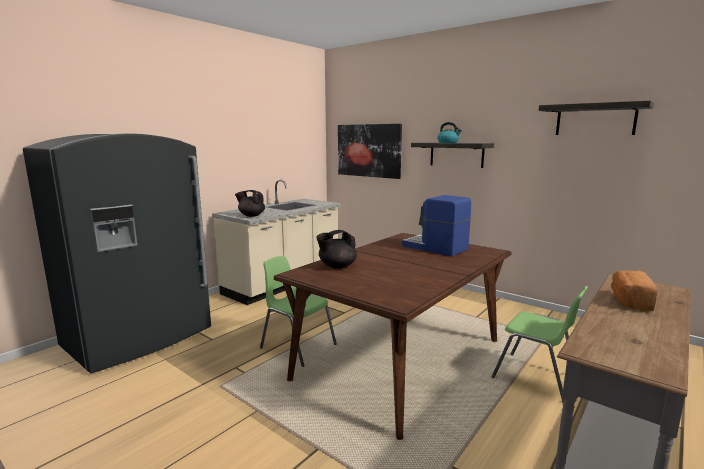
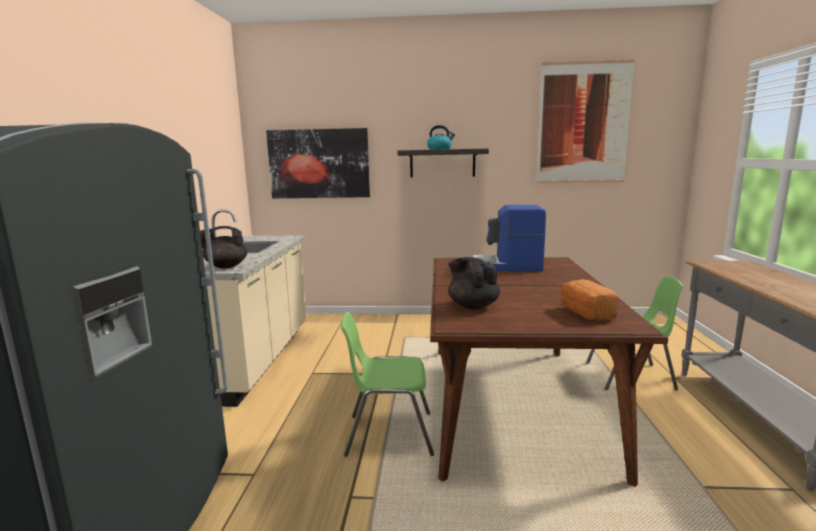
camera: 35 degrees left, 0 degrees up
black teapot [316,230,357,269] -> black teapot turned 120 degrees clockwise [448,257,500,310]
shelf [539,101,654,135] -> picture [536,59,635,183]
bread [611,270,657,311] -> bread moved to [561,279,619,321]

